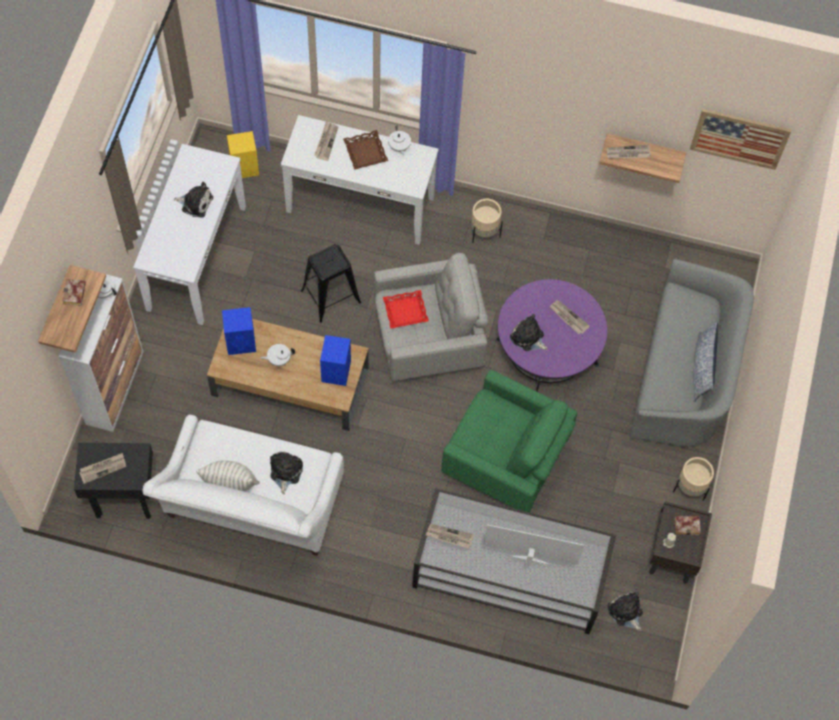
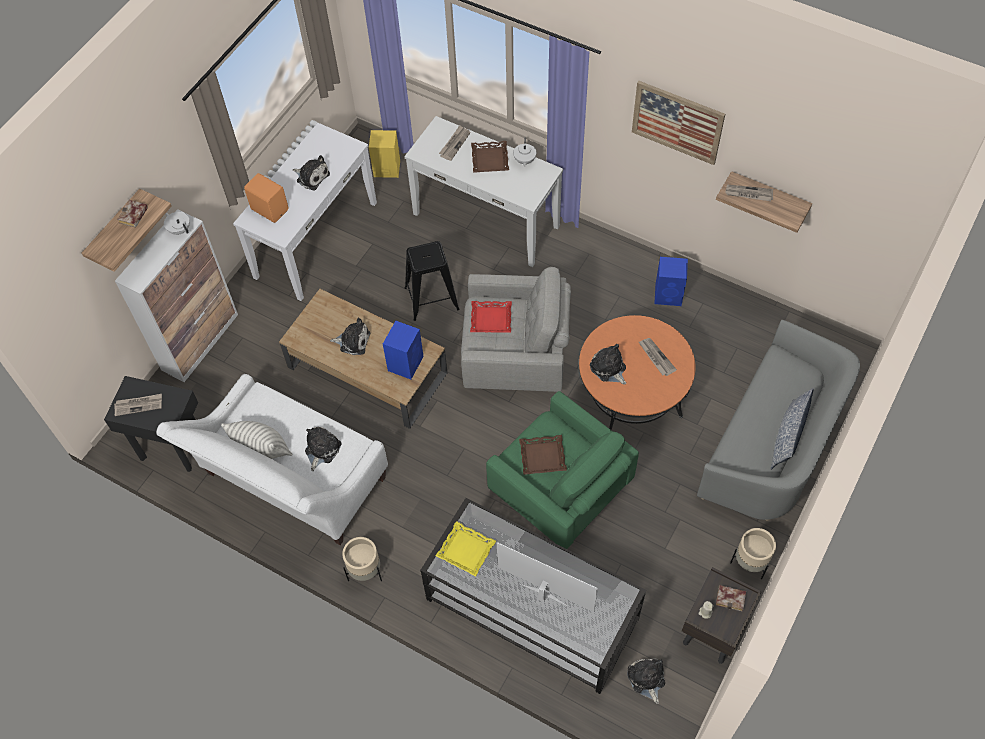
camera: 20 degrees right, 5 degrees down
blue speaker [222,307,256,355] -> blue speaker moved to [654,257,688,306]
white teapot [260,344,295,366] -> plush toy [330,318,370,355]
newspaper [426,524,474,549] -> yellow tray [436,521,496,576]
beige planter [471,199,503,243] -> beige planter moved to [342,537,382,581]
purple coffee table [496,279,607,392] -> orange coffee table [579,315,695,430]
picture [690,109,792,170] -> picture moved to [632,81,725,165]
none -> orange speaker [244,173,289,223]
none -> brown tray [519,435,567,475]

